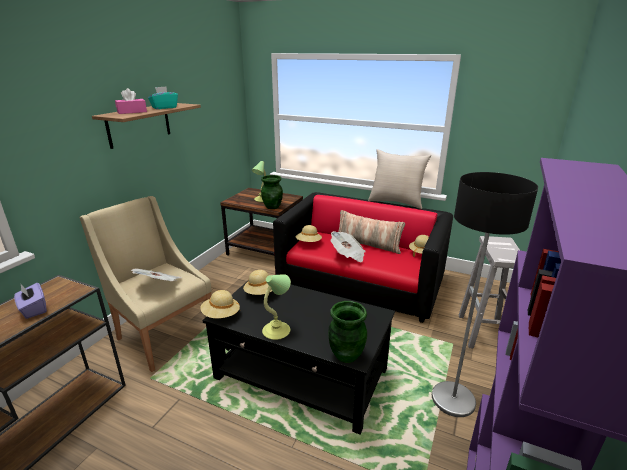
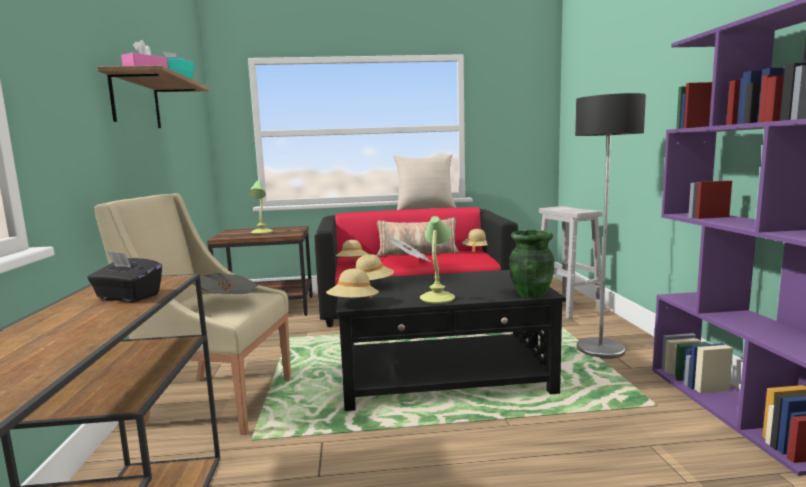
camera: 30 degrees left, 15 degrees down
purple tissue box [14,283,47,319] -> black tissue box [87,251,162,302]
green vase [261,175,283,209] -> none

